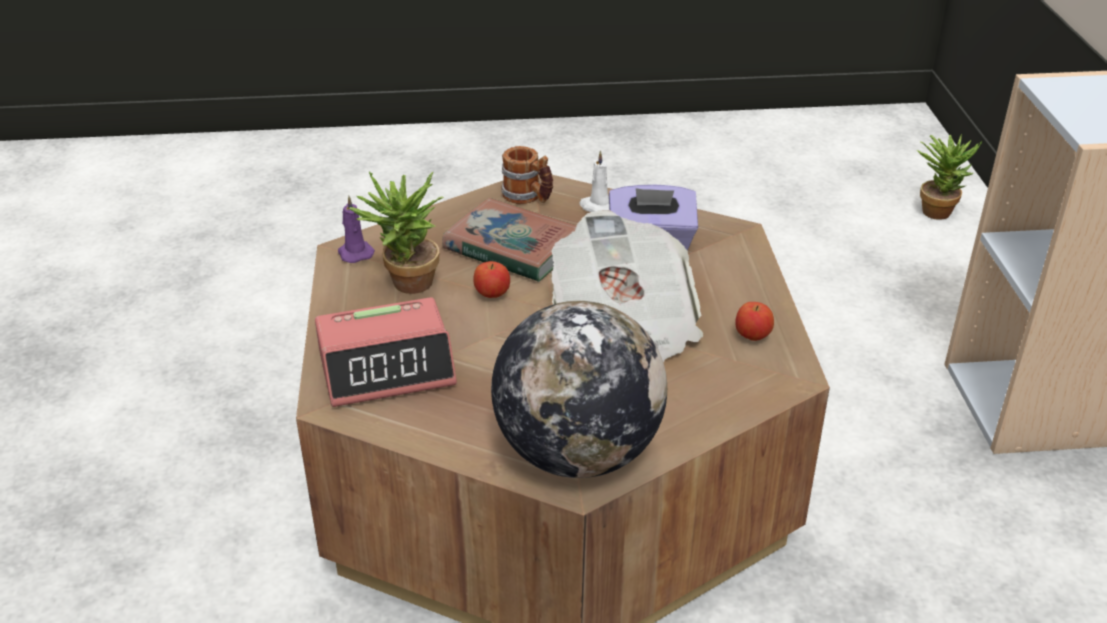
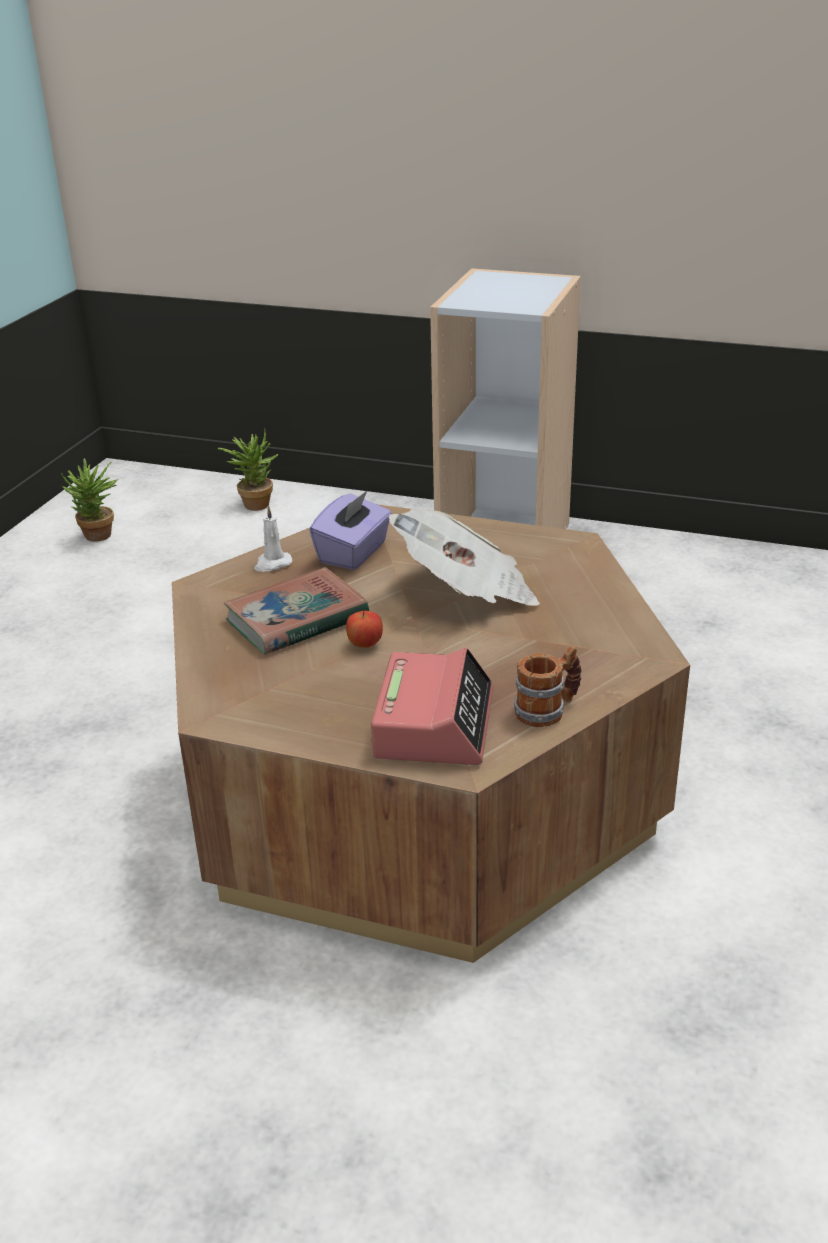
camera: 65 degrees left, 5 degrees down
purple candle [338,196,375,263] -> none
potted plant [349,171,444,294] -> potted plant moved to [61,458,119,542]
globe [491,301,667,478] -> none
mug [502,146,553,204] -> mug moved to [514,645,582,727]
apple [735,302,774,341] -> none

